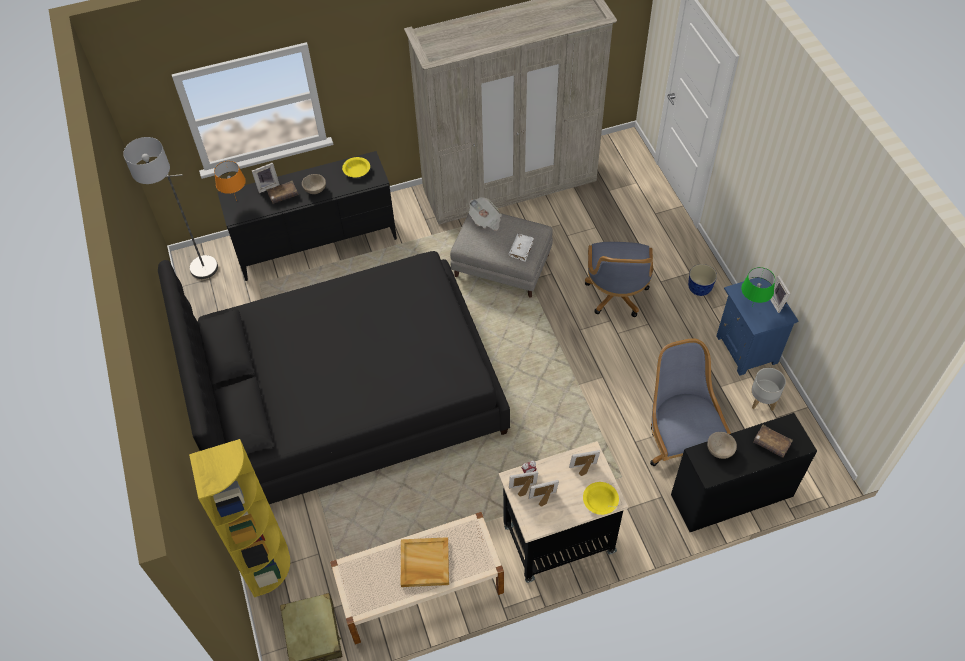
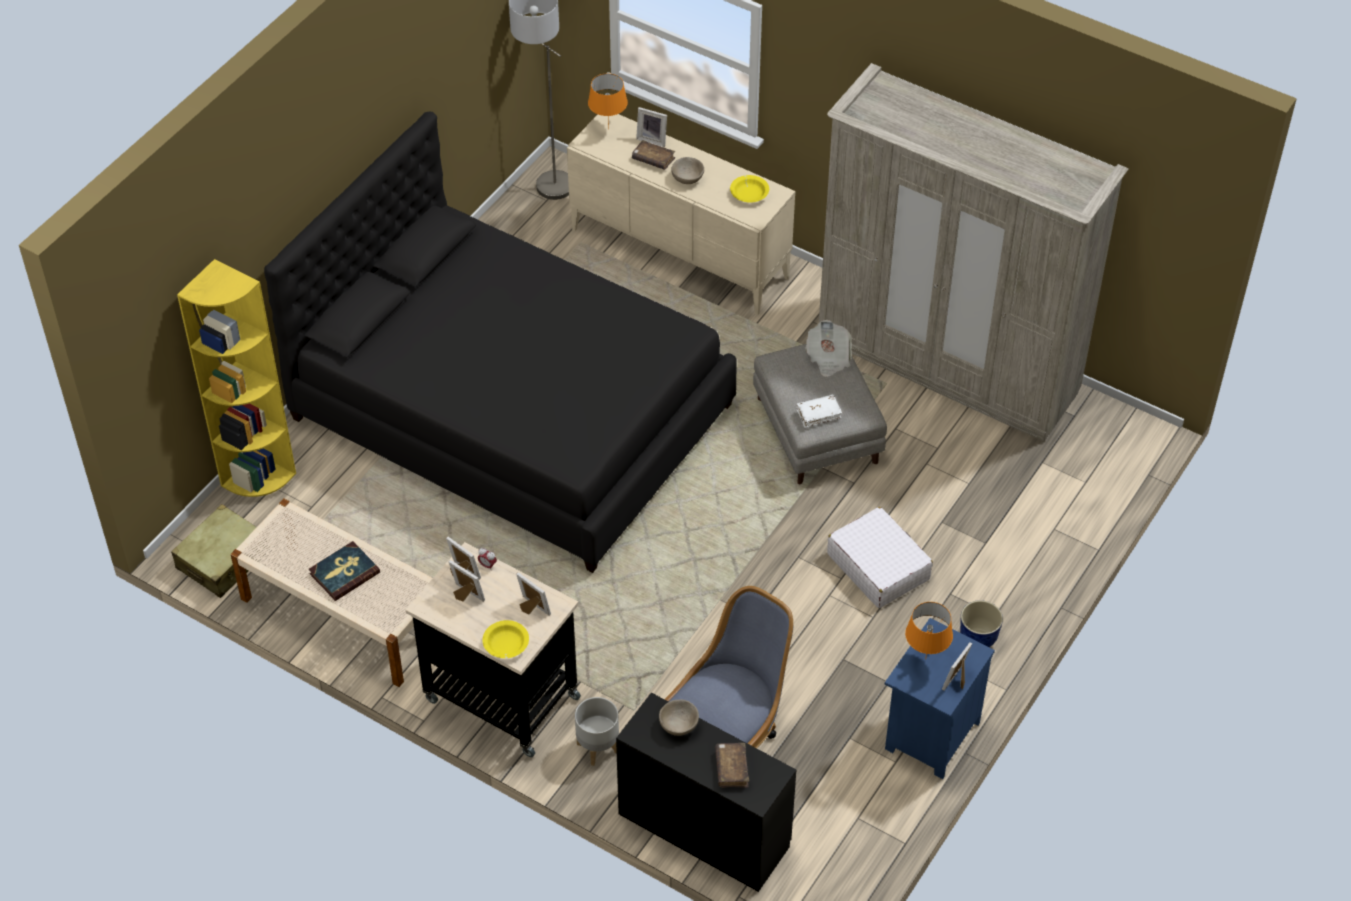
camera: 50 degrees right, 5 degrees down
black dresser [217,151,397,281] -> beige dresser [567,114,796,315]
beige tray [401,537,449,587] -> book [309,541,380,601]
blue office chair [585,242,653,317] -> white suitcase [827,507,933,608]
green table lamp [741,267,775,306] -> orange table lamp [905,602,953,660]
grey planter [751,368,786,411] -> grey planter moved to [575,697,619,766]

